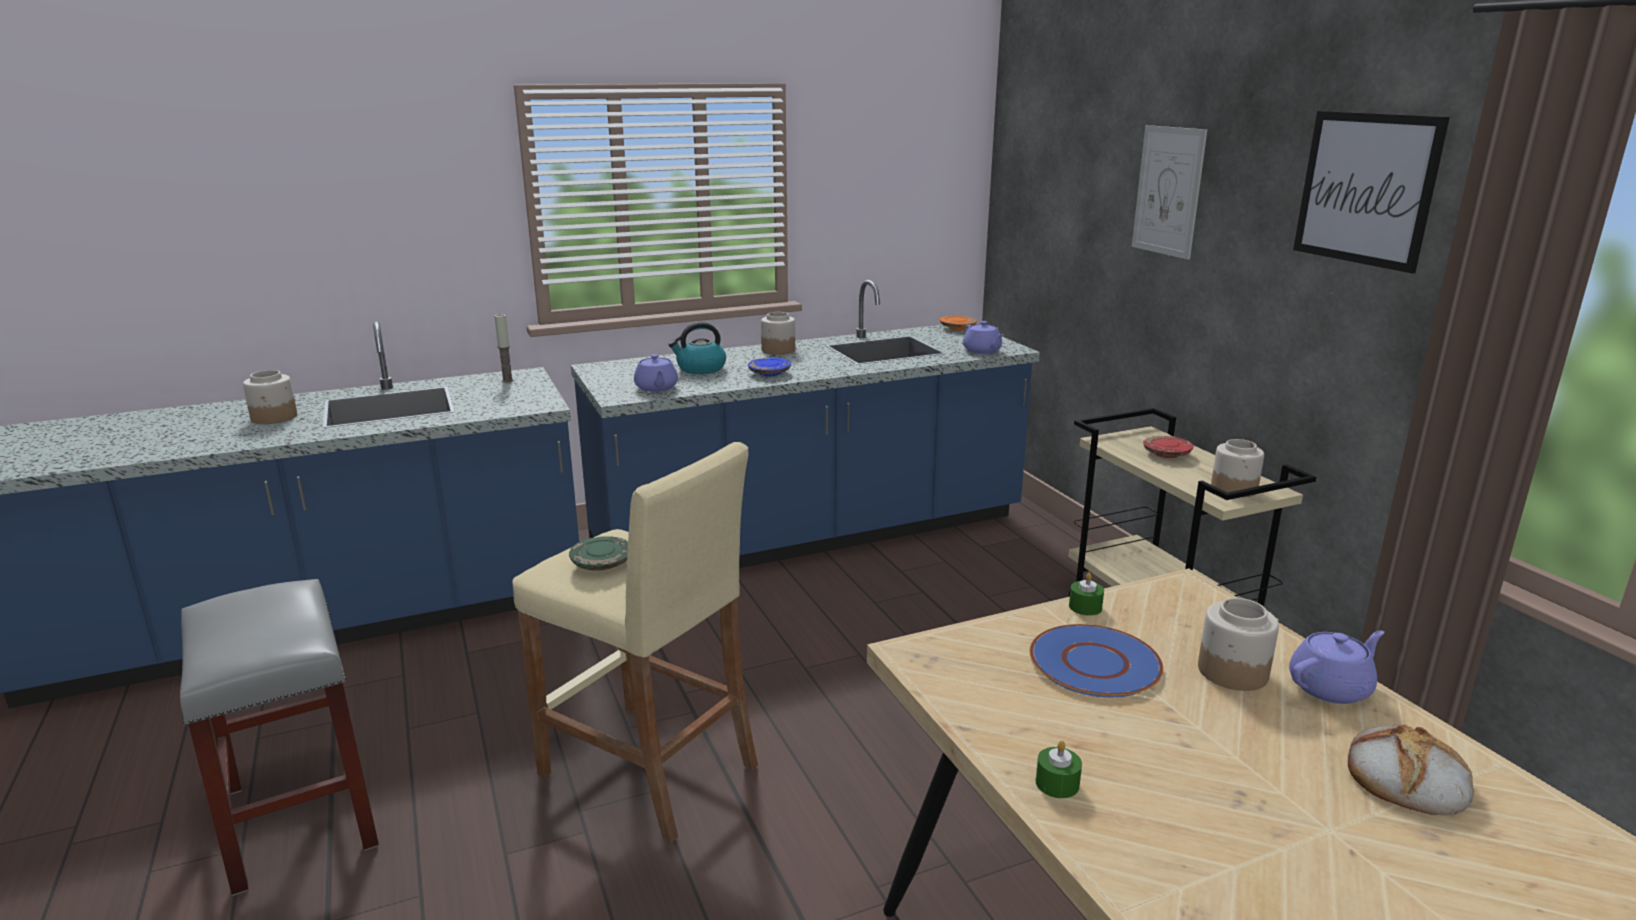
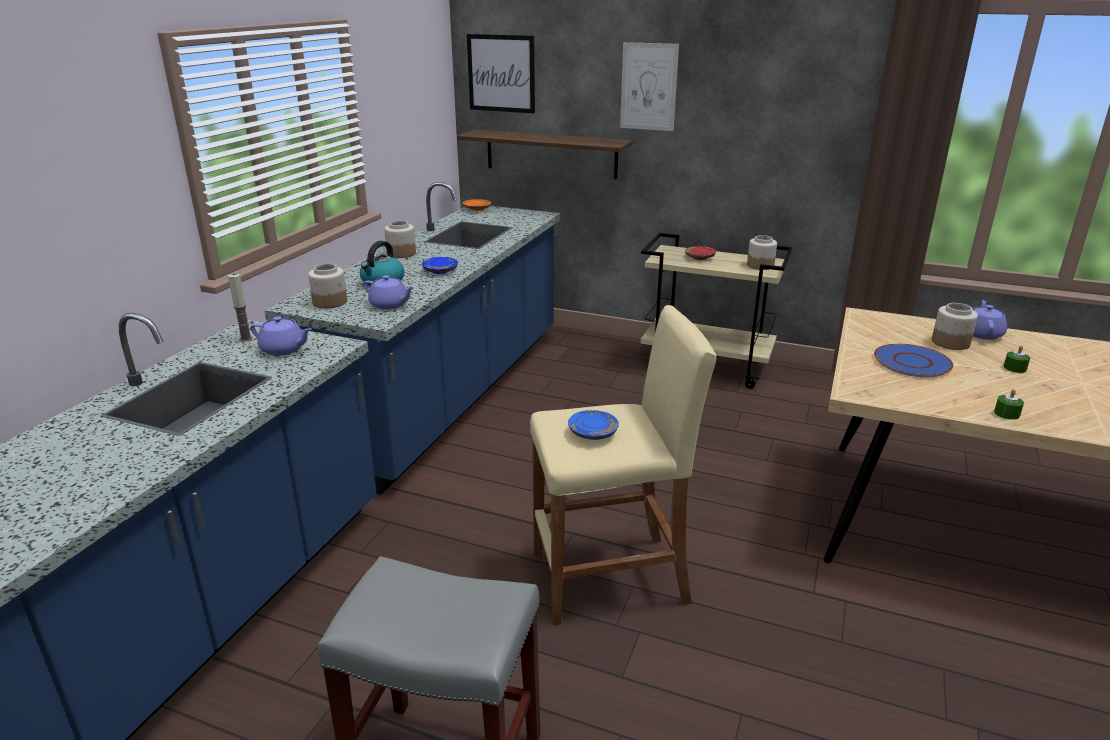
camera: 45 degrees left, 5 degrees up
jar [243,370,297,424] -> jar moved to [308,264,347,309]
green plate [569,536,628,570] -> blue plate [568,410,619,440]
purple teapot [963,321,1004,354] -> purple teapot moved to [250,316,312,356]
green candle [1069,573,1104,616] -> green candle moved to [1004,346,1030,373]
picture [1293,111,1450,274] -> picture moved to [467,34,535,113]
bread [1348,725,1474,815] -> none
none -> shelf [457,129,633,179]

